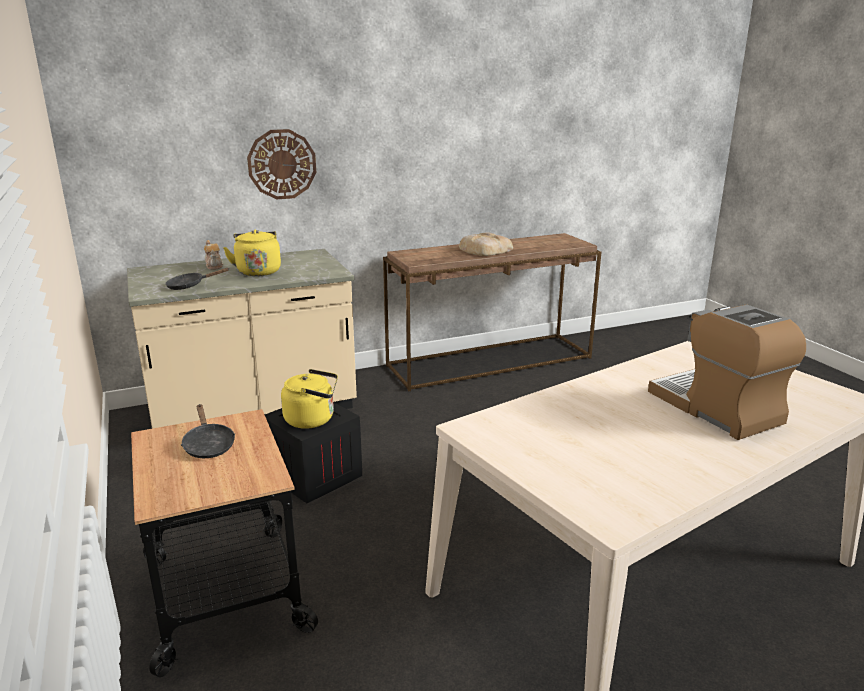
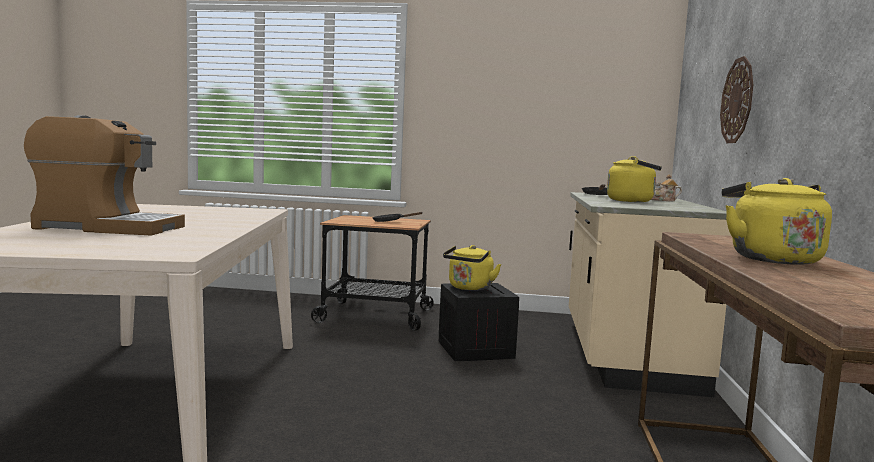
camera: 120 degrees right, 15 degrees down
bread [459,233,513,256] -> yellow kettle [722,178,832,265]

